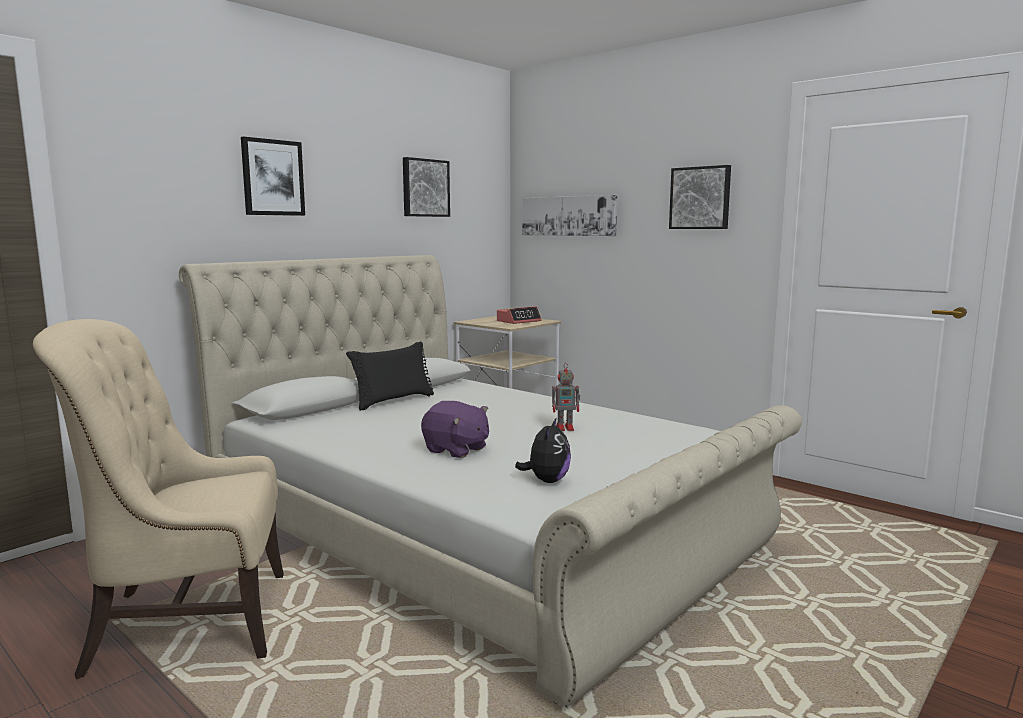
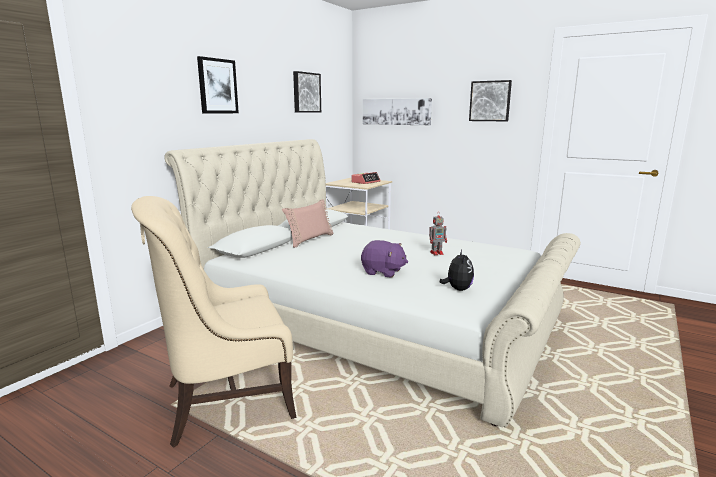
camera: 10 degrees left, 5 degrees up
black pillow [346,342,434,411] -> beige pillow [282,199,333,248]

